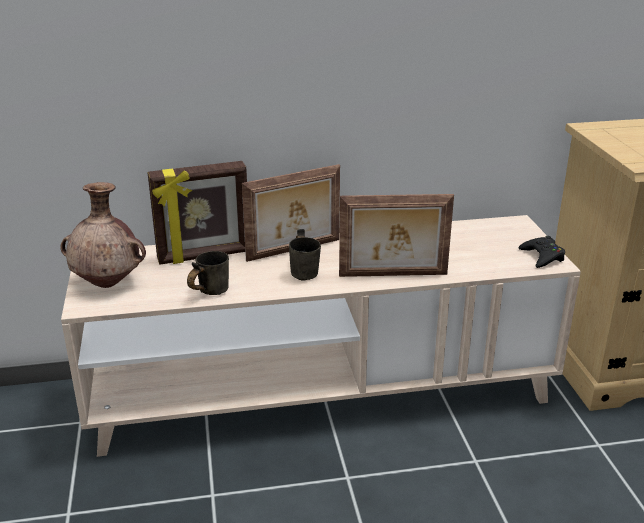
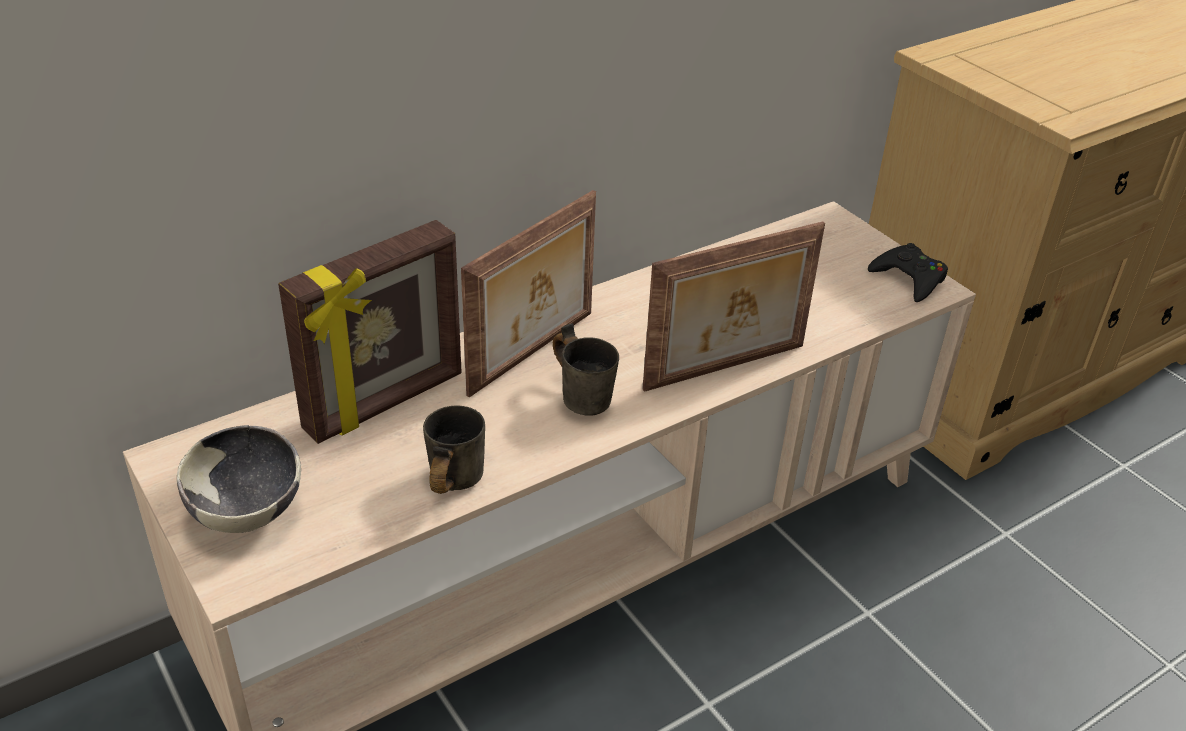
camera: 25 degrees left, 10 degrees up
brown vase [60,182,146,288] -> bowl [177,425,301,533]

